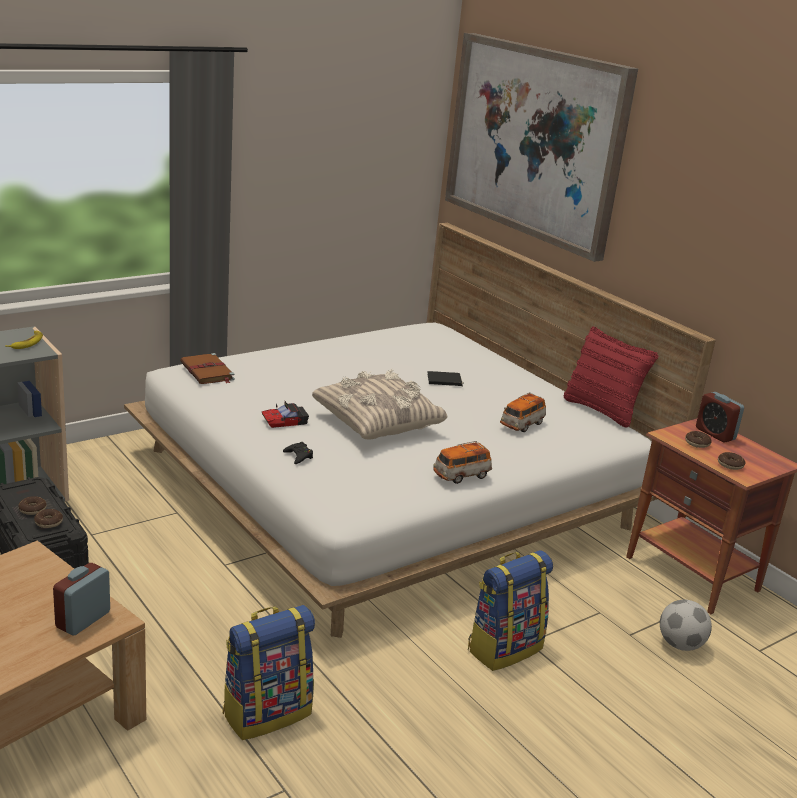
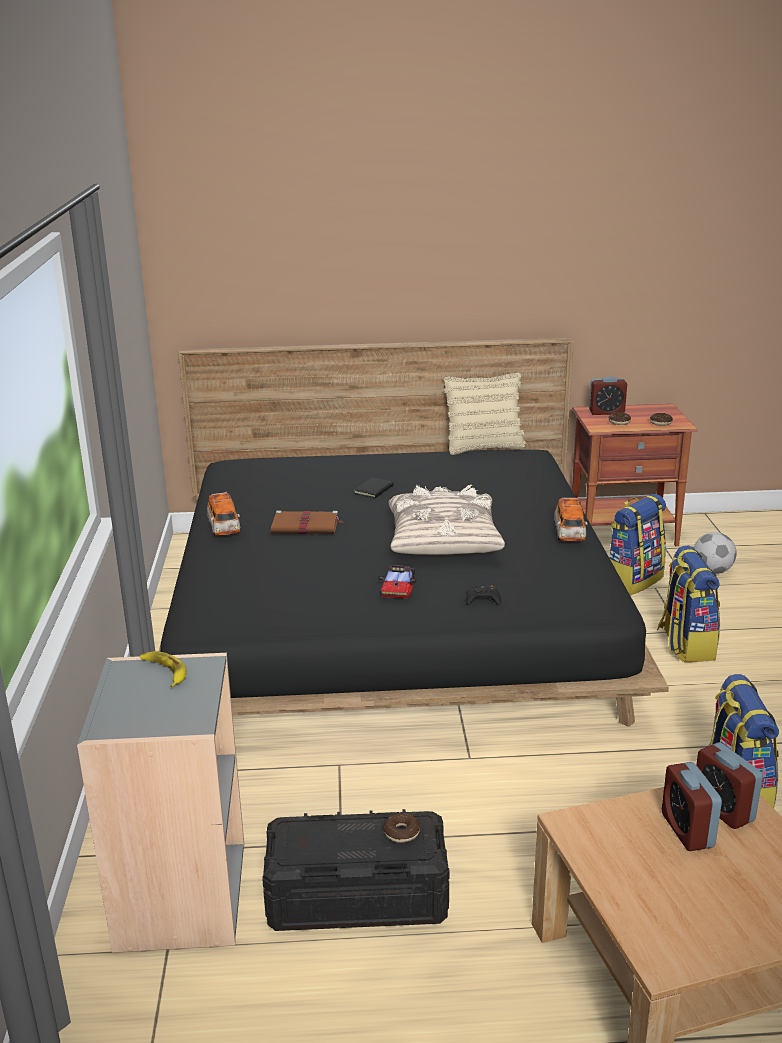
camera: 55 degrees left, 0 degrees up
donut [18,496,46,515] -> none
white bed [124,223,716,638] -> black bed [159,338,669,727]
brown book [180,353,235,384] -> brown book moved to [271,510,343,534]
picture [445,33,638,262] -> none
toy car [500,392,546,432] -> toy car moved to [207,492,240,536]
red pillow [564,326,659,427] -> beige pillow [444,372,526,455]
none -> backpack [610,494,666,595]
none -> alarm clock [662,762,722,851]

